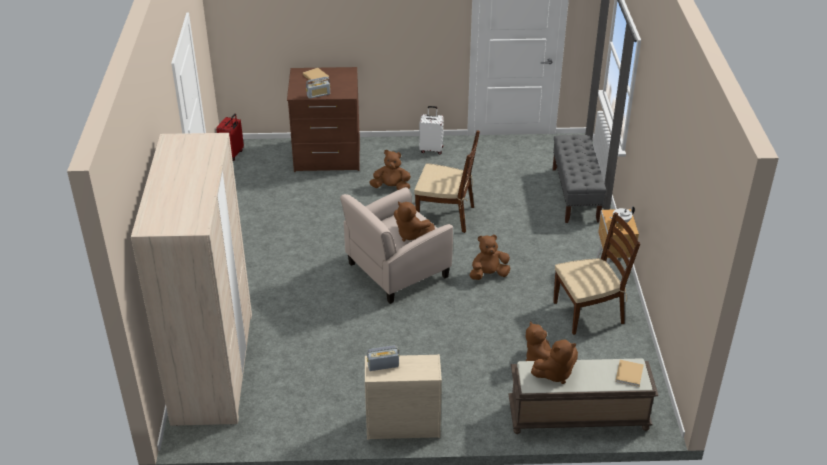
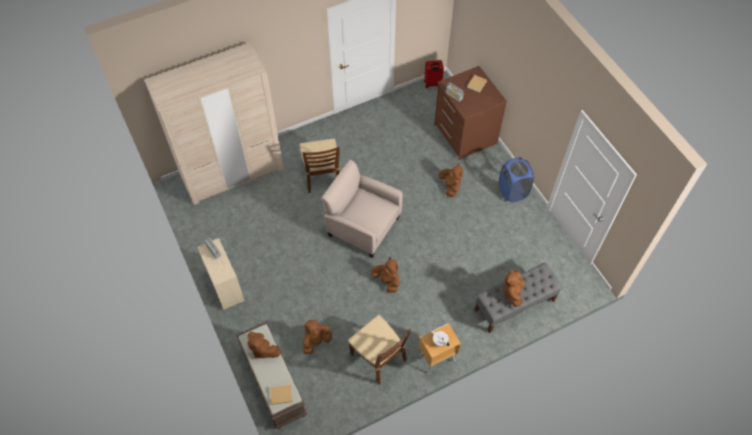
camera: 65 degrees right, 20 degrees up
brown plush toy [394,201,435,242] -> brown plush toy moved to [503,269,525,307]
brown chair [414,131,480,233] -> brown chair moved to [300,138,342,193]
white suitcase [419,106,444,154] -> blue laundry basket [499,158,534,203]

